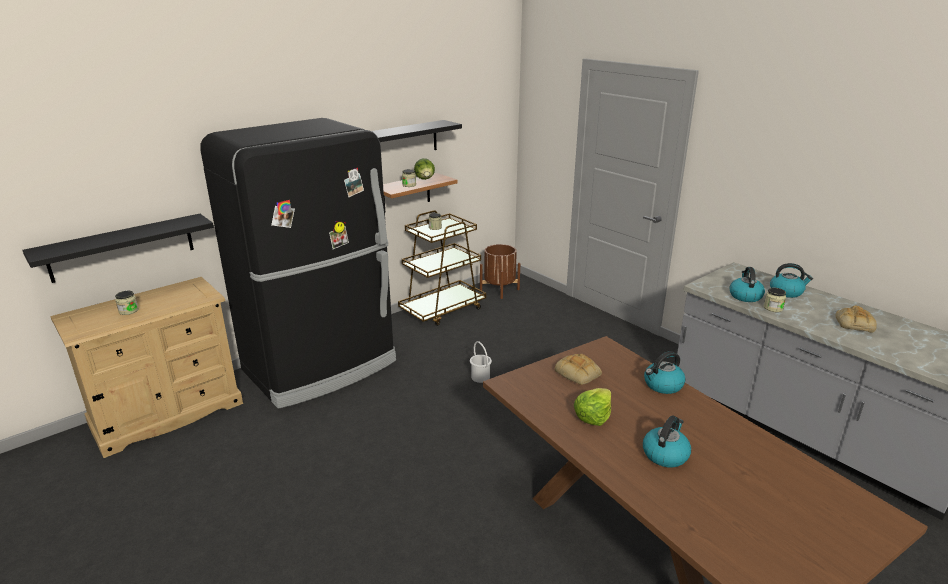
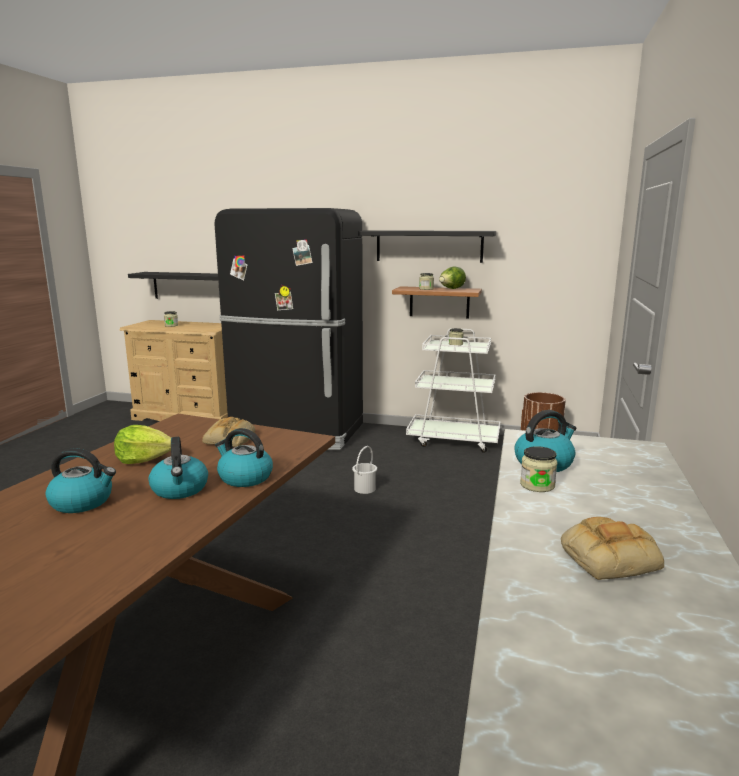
camera: 55 degrees right, 10 degrees down
brown cart [398,210,486,326] -> white cart [406,328,501,453]
kettle [770,263,813,298] -> kettle moved to [148,437,208,499]

